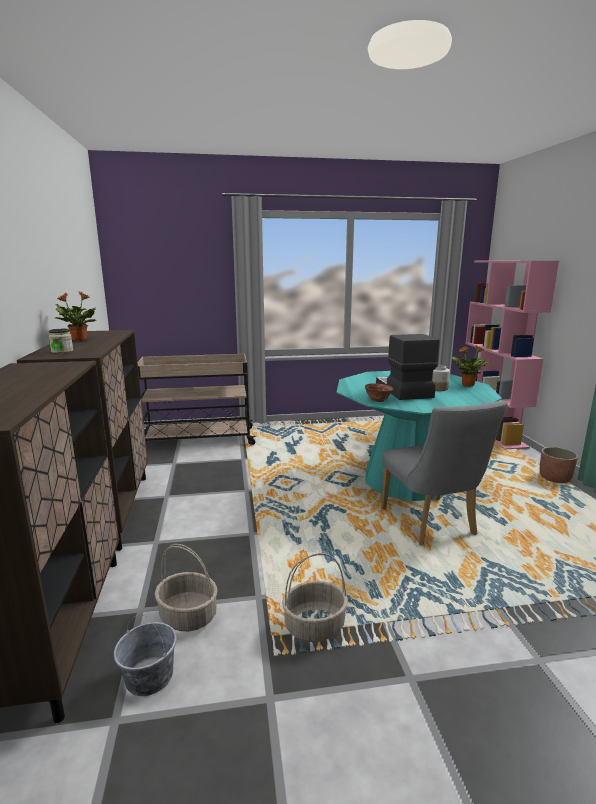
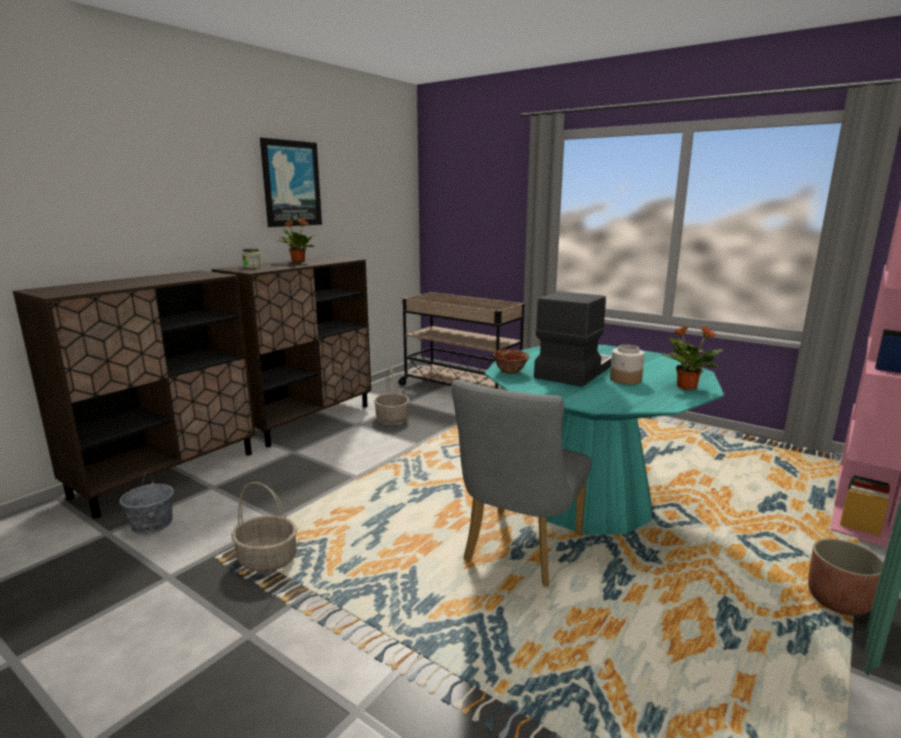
camera: 45 degrees right, 0 degrees up
basket [155,544,218,631] -> basket moved to [374,368,410,424]
none -> picture [260,138,322,227]

